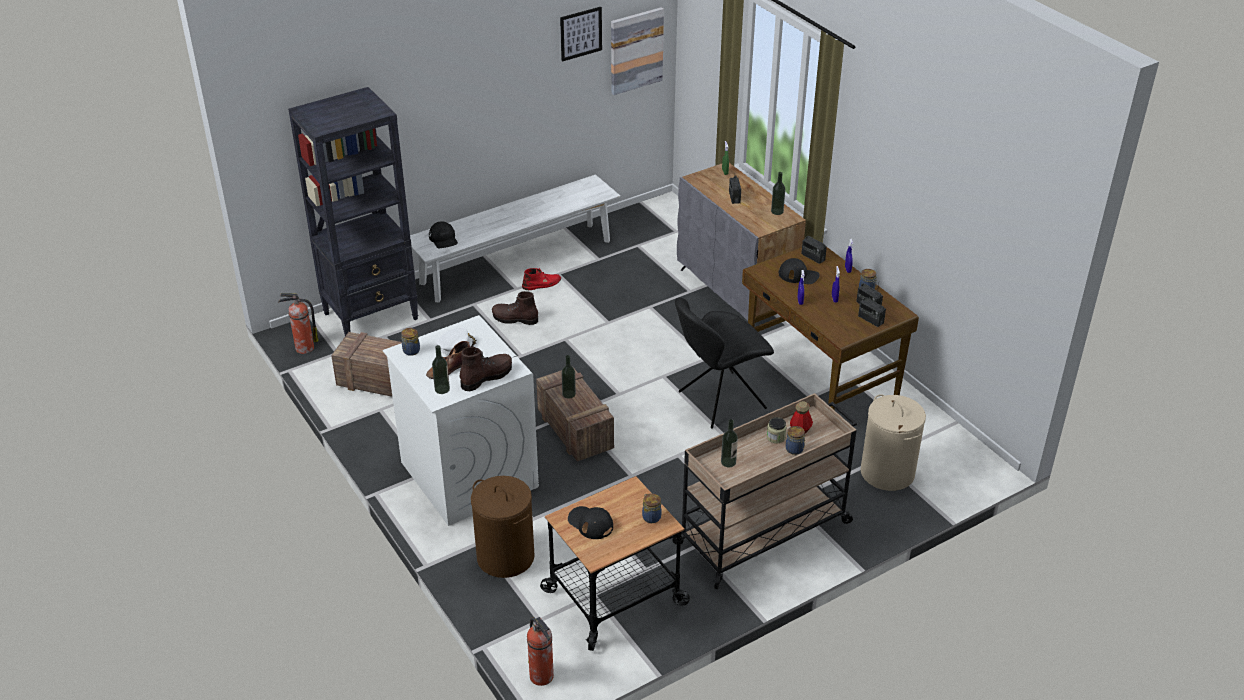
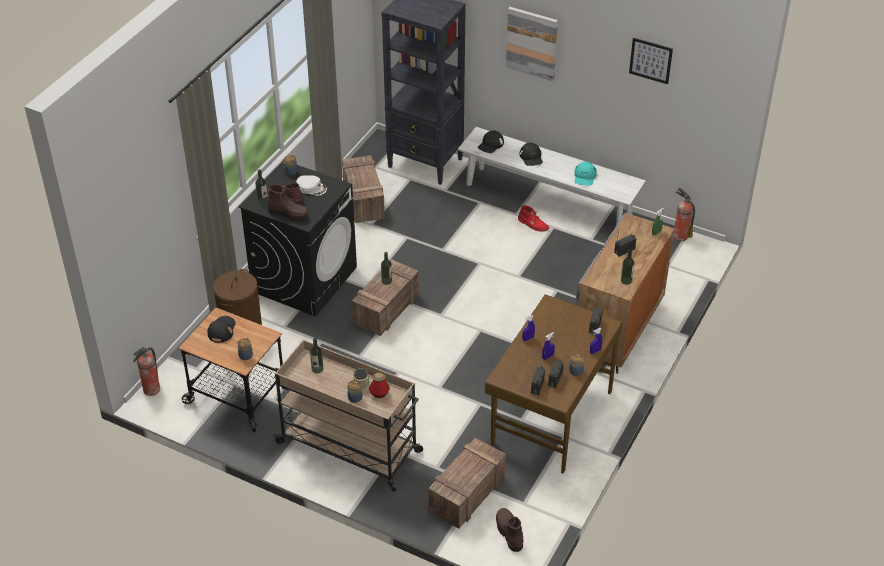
camera: 60 degrees right, 5 degrees up
fire extinguisher [278,293,319,354] -> fire extinguisher moved to [674,188,695,241]
white washing machine [383,315,539,526] -> black washing machine [238,161,357,316]
brown boot [492,291,538,325] -> brown boot moved to [496,508,523,552]
picture [611,7,664,95] -> picture moved to [506,7,558,81]
black chair [675,297,774,429] -> none
black cap [778,258,820,284] -> black cap moved to [519,142,543,166]
beige laundry basket [860,394,926,491] -> crate [428,437,506,529]
none -> turquoise cap [574,162,597,185]

